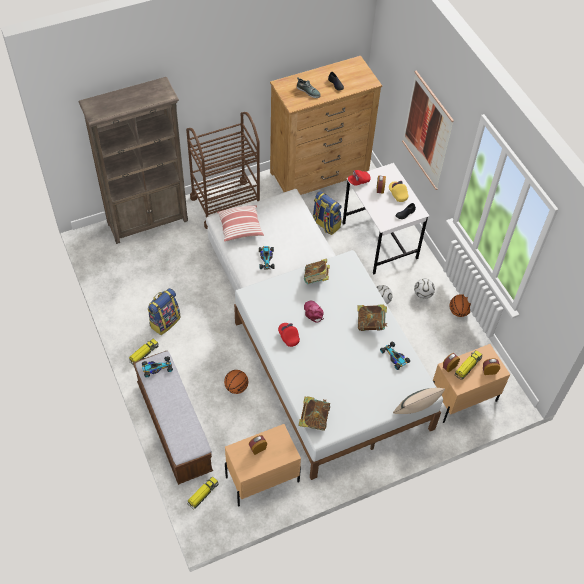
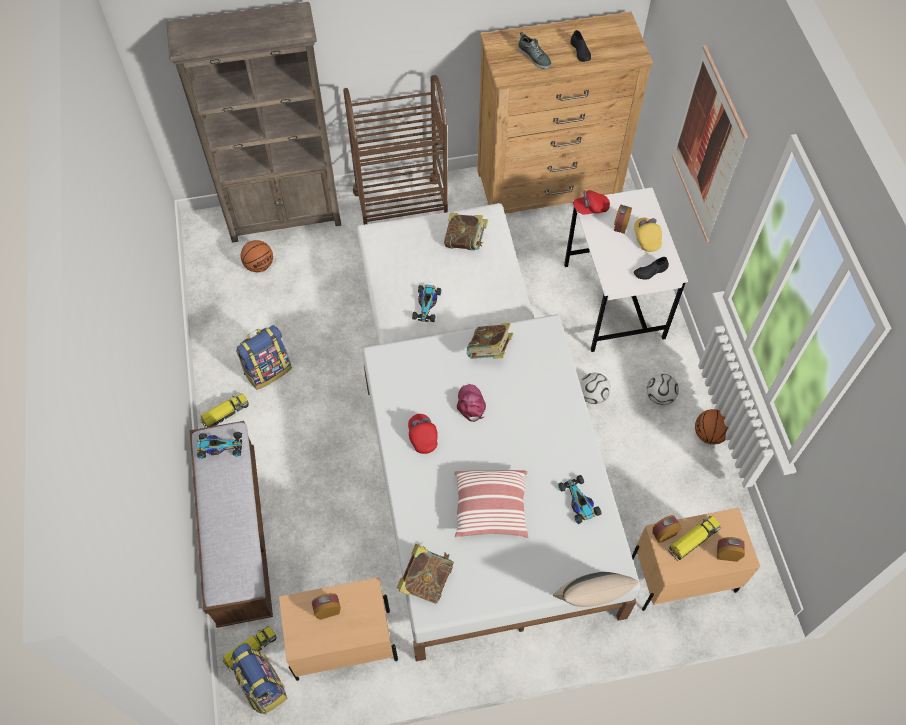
camera: 15 degrees right, 5 degrees up
pillow [217,205,264,242] -> pillow moved to [454,470,529,538]
basketball [224,370,248,394] -> basketball moved to [241,240,273,272]
backpack [313,191,342,235] -> backpack moved to [231,643,287,714]
book [357,304,388,331] -> book moved to [444,213,488,250]

